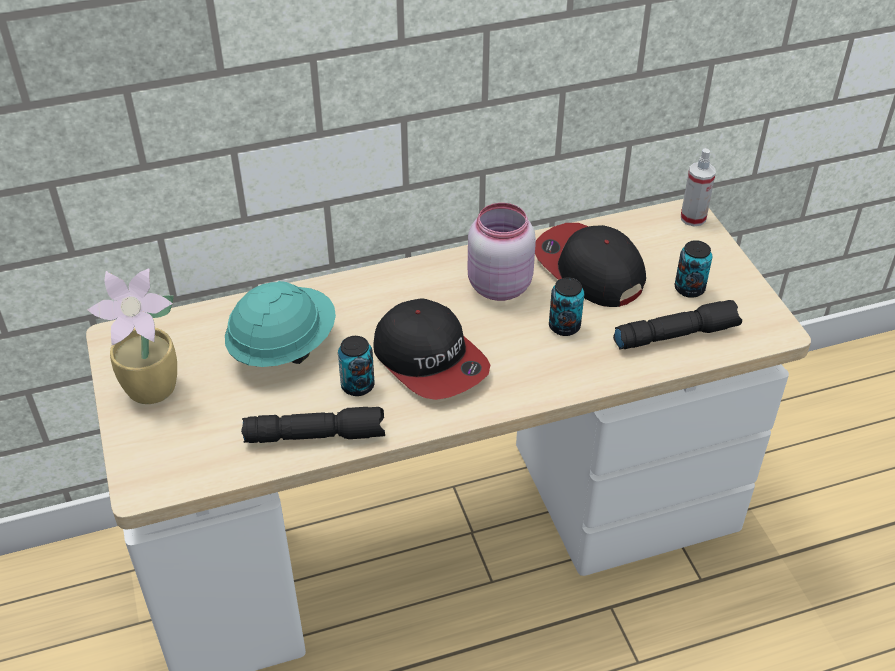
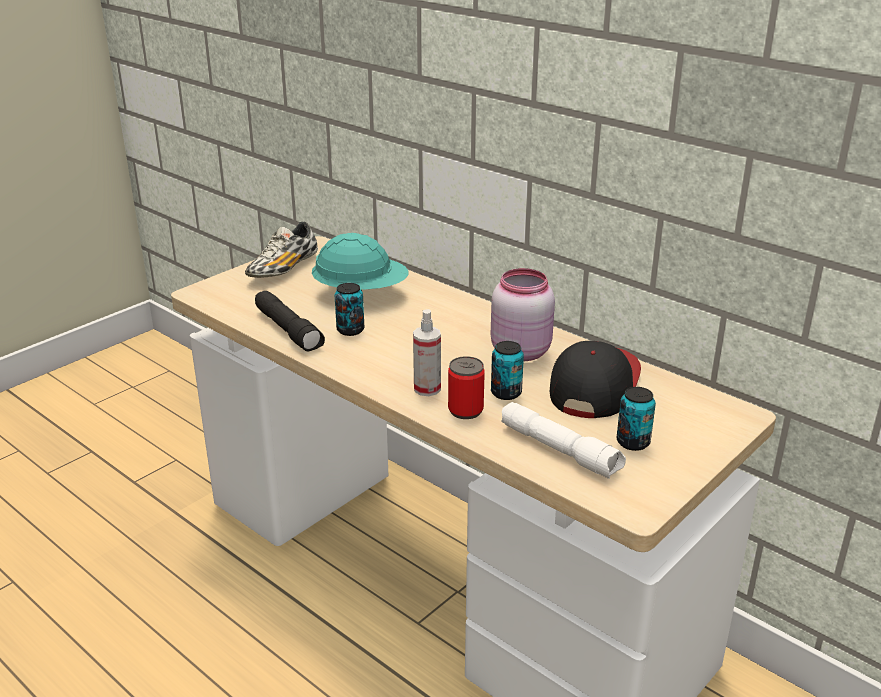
camera: 60 degrees right, 15 degrees down
potted plant [88,268,177,404] -> shoe [245,222,318,278]
cap [374,298,490,400] -> none
black flashlight [613,300,742,350] -> white flashlight [501,402,626,479]
spray bottle [681,148,716,227] -> spray bottle moved to [413,309,441,396]
none -> can [448,356,485,419]

